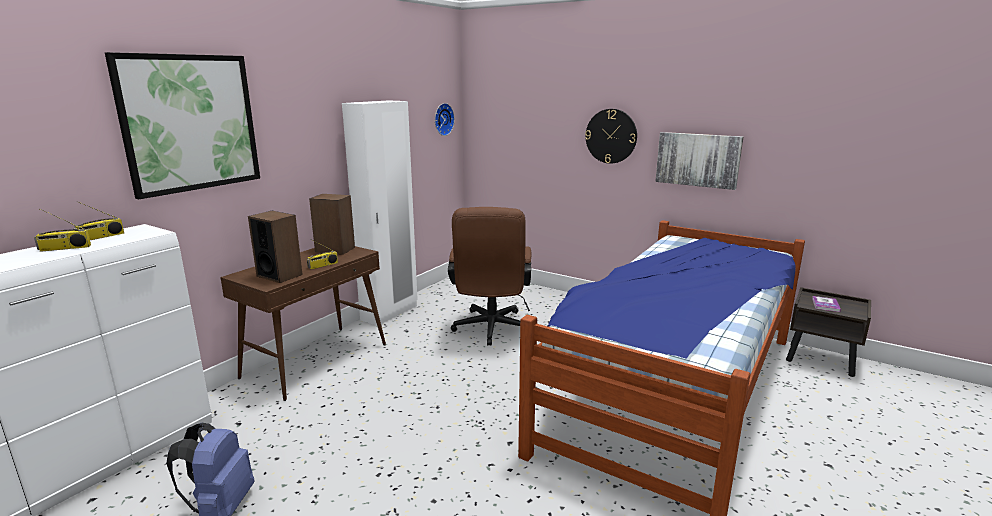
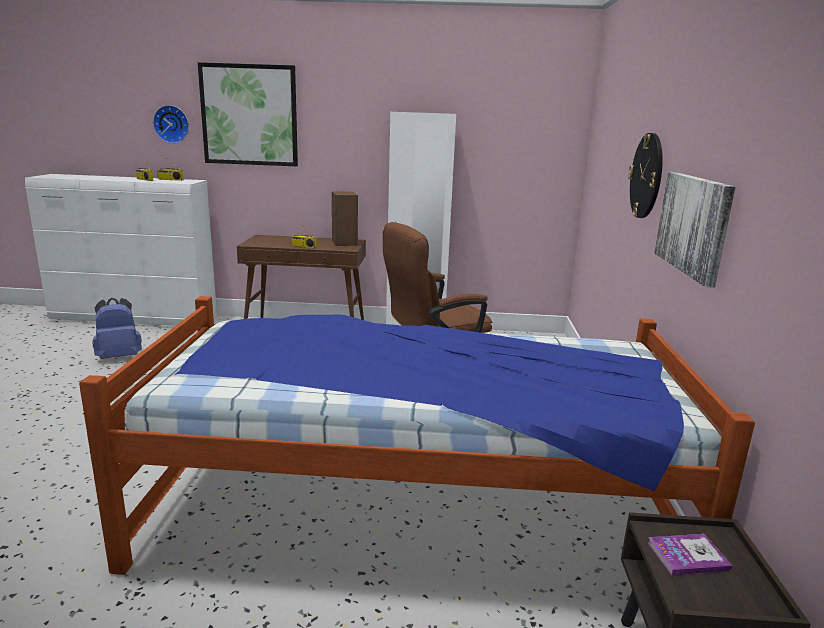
camera: 60 degrees right, 0 degrees up
speaker [248,211,303,283] -> none
wall clock [435,103,455,136] -> wall clock moved to [153,105,189,144]

